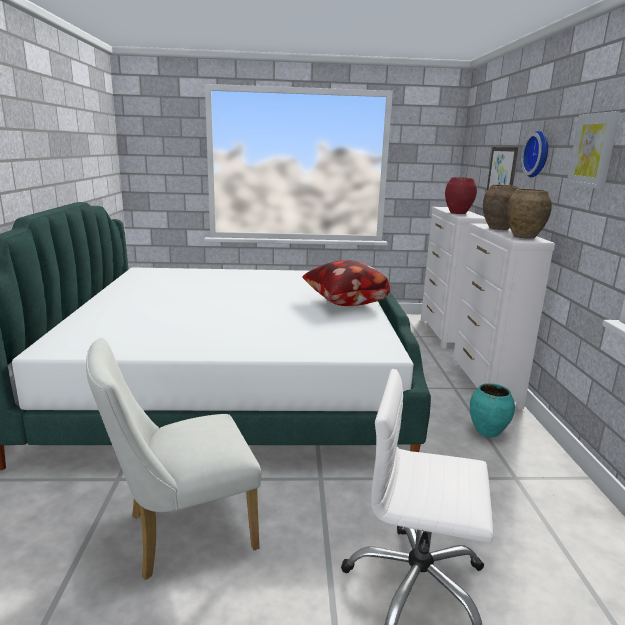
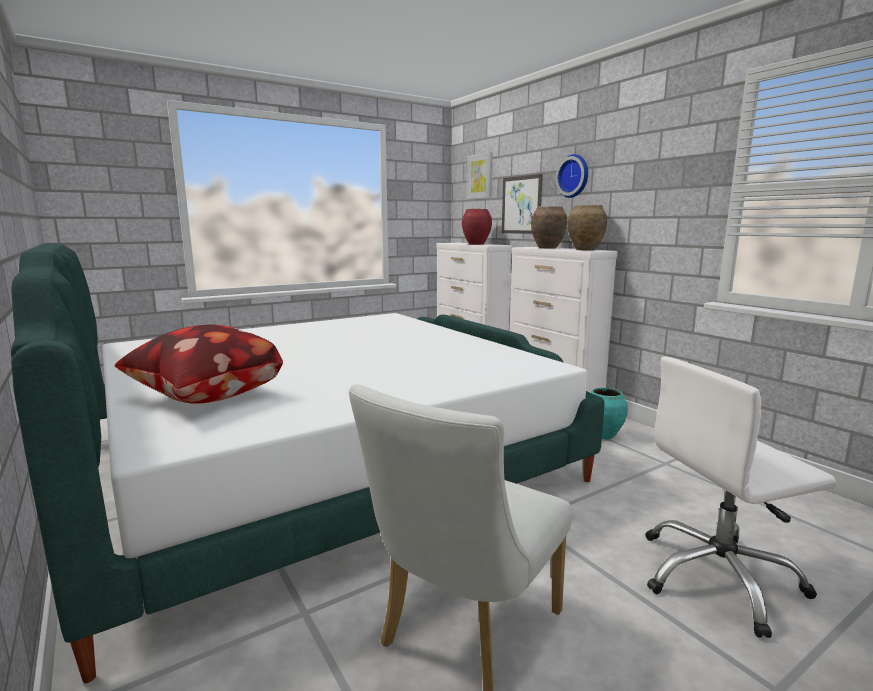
camera: 30 degrees left, 5 degrees down
pillow [302,260,391,306] -> pillow moved to [115,324,283,404]
picture [567,111,620,189] -> picture moved to [467,152,493,199]

